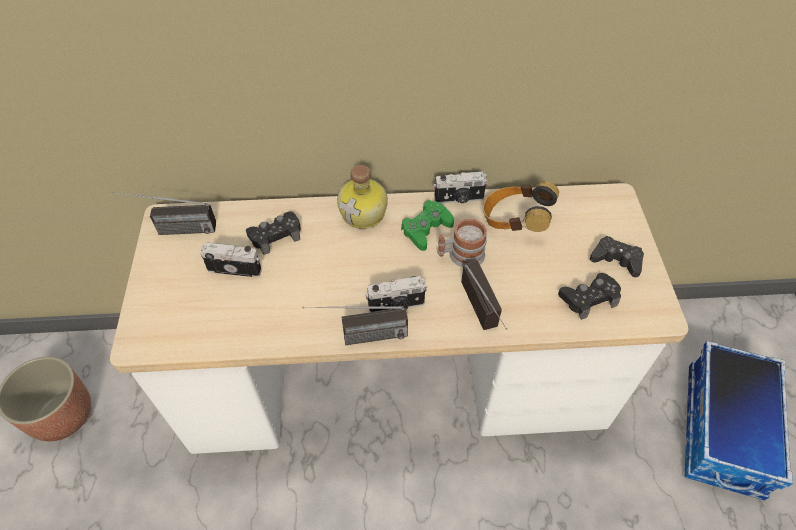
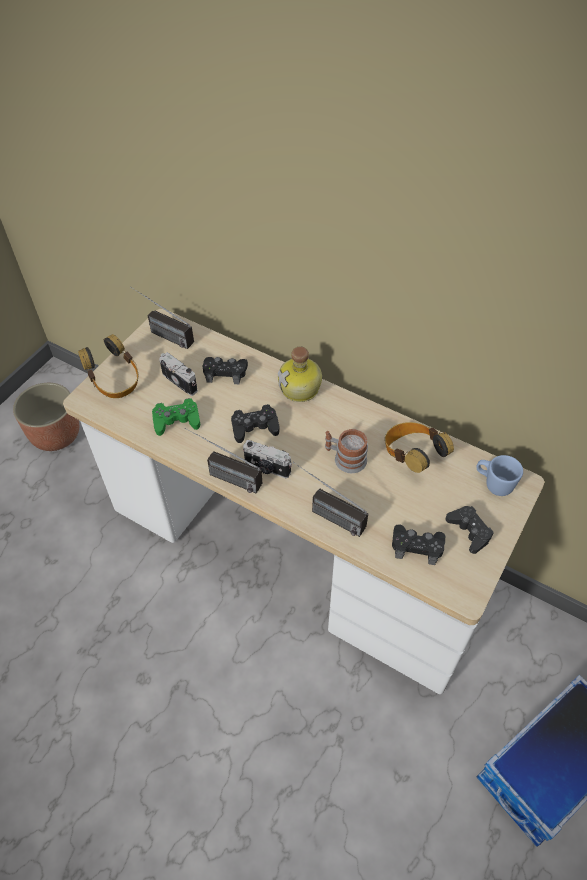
camera: 35 degrees right, 0 degrees up
green game controller [401,200,454,251] -> green game controller moved to [152,398,200,436]
camera [433,171,488,203] -> none
radio [461,261,507,330] -> radio turned 105 degrees clockwise [293,462,368,537]
none -> headphones [78,334,138,398]
none -> black game controller [231,404,280,443]
none -> blue mug [476,455,523,496]

